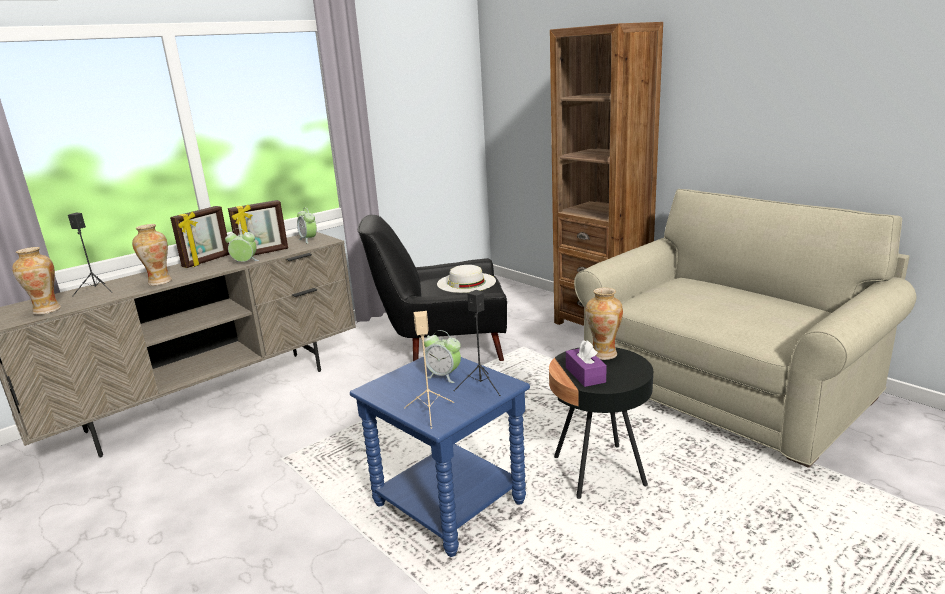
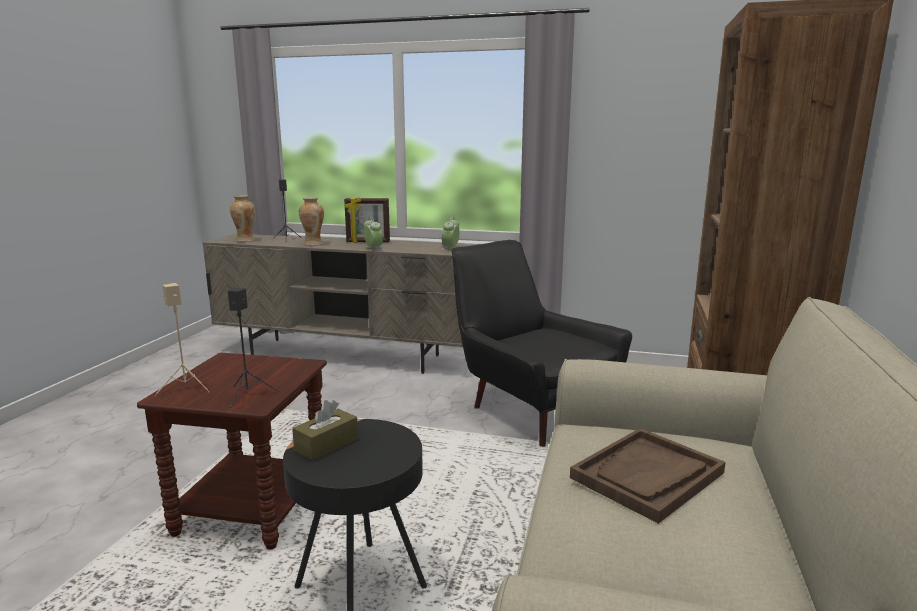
camera: 55 degrees right, 5 degrees down
picture frame [228,200,288,255] -> none
blue side table [350,356,530,557] -> brown side table [137,353,327,550]
alarm clock [424,330,461,383] -> none
white hat [437,265,496,293] -> none
purple tissue box [566,340,607,387] -> brown tissue box [292,400,358,461]
vase [585,288,623,360] -> none
none -> brown tray [570,428,726,524]

